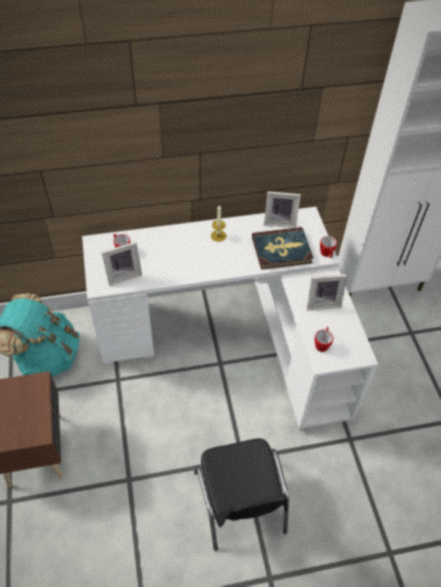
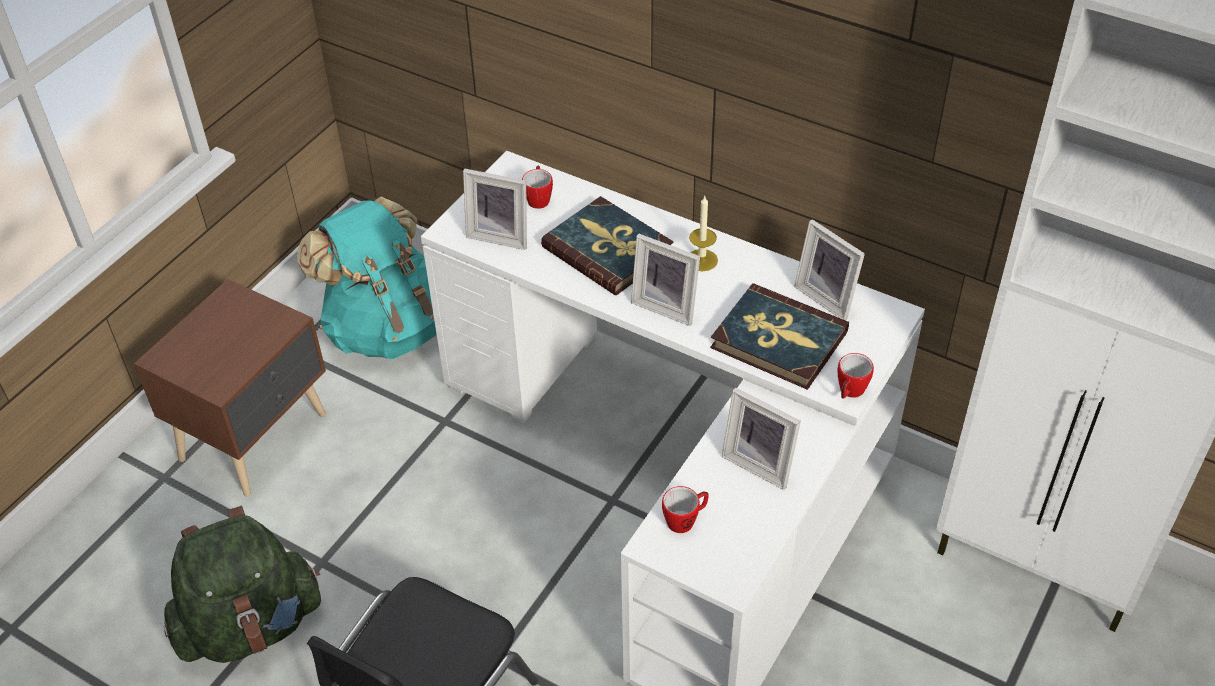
camera: 45 degrees right, 5 degrees down
none -> green backpack [163,506,321,663]
none -> book [541,196,674,295]
none -> picture frame [631,234,700,326]

